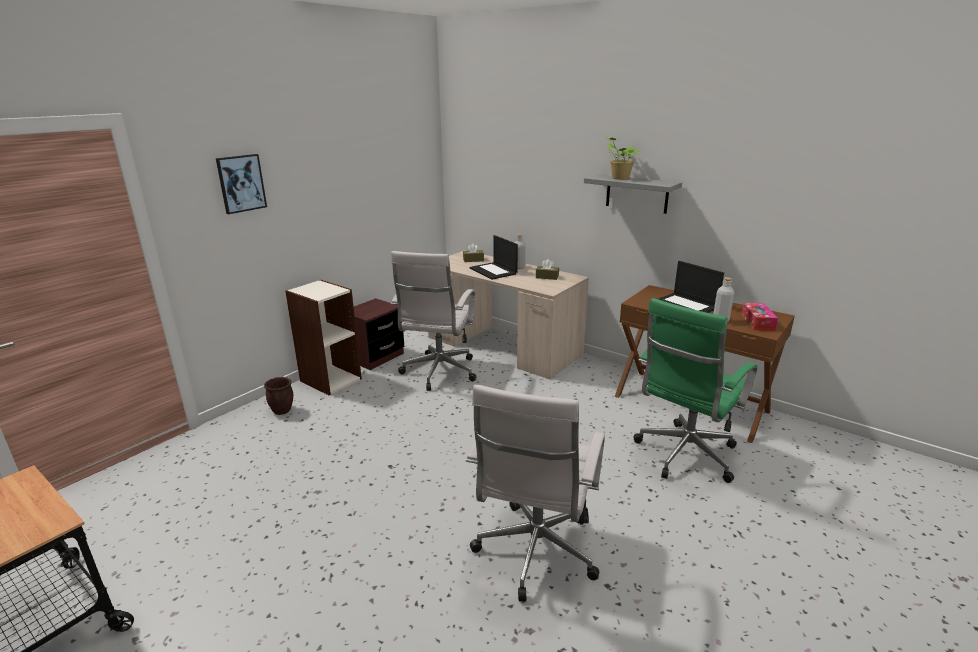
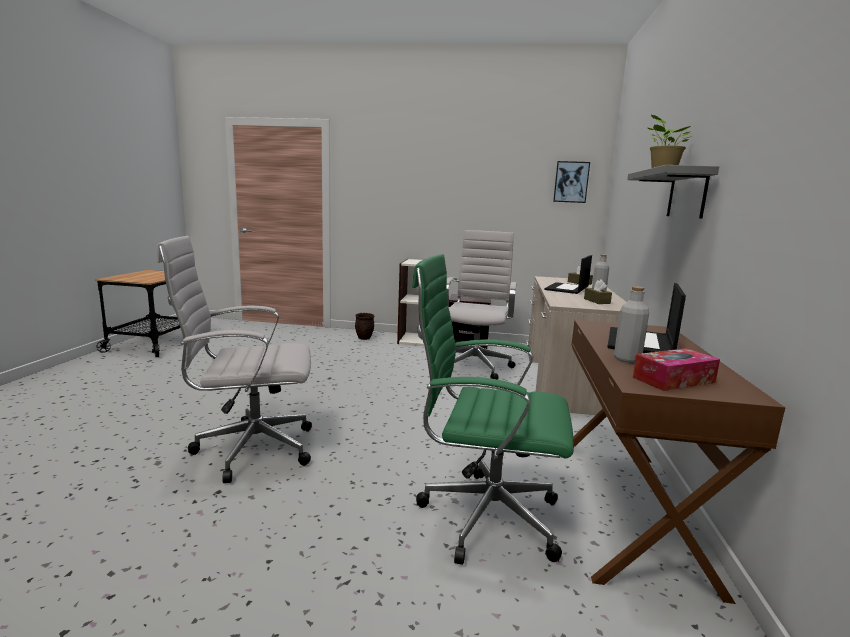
camera: 60 degrees right, 10 degrees down
picture [216,154,267,214] -> picture moved to [553,161,590,203]
white office chair [391,251,476,391] -> white office chair turned 120 degrees clockwise [446,230,517,380]

